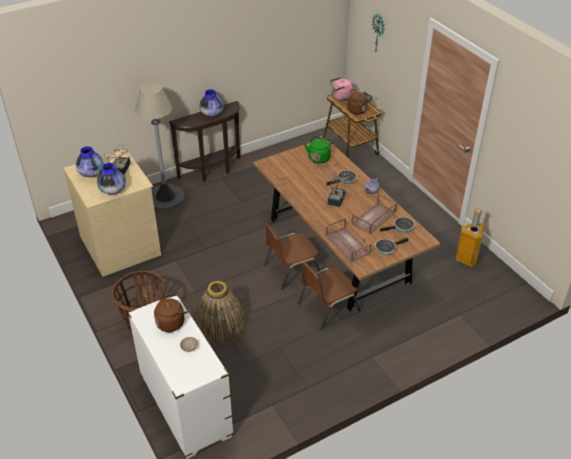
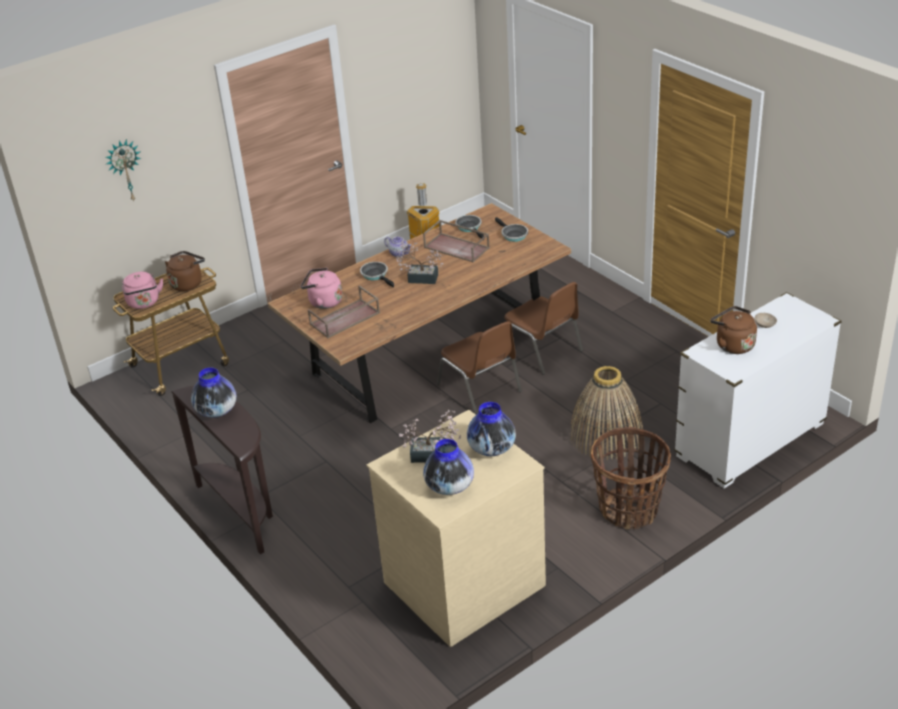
camera: 95 degrees left, 5 degrees down
grey floor lamp [135,83,185,210] -> none
green kettle [305,136,333,163] -> pink kettle [300,268,342,309]
brown tray [326,218,372,262] -> brown tray moved to [308,285,380,338]

